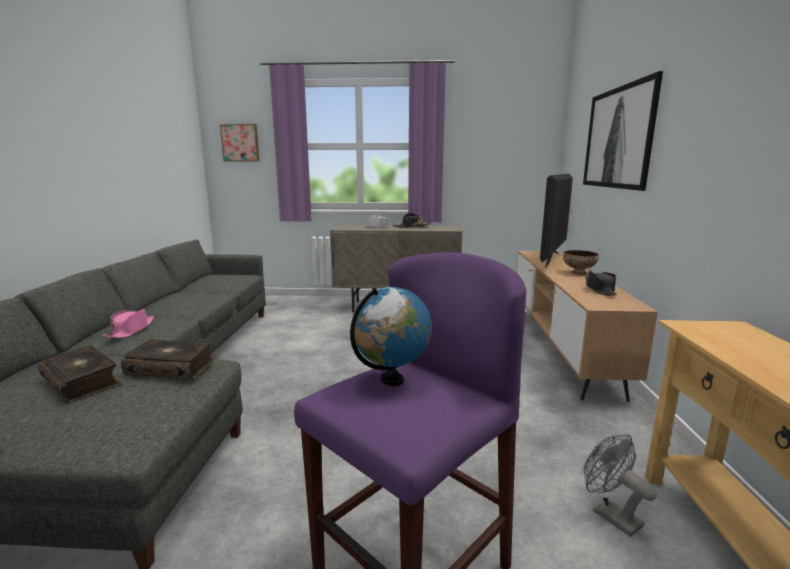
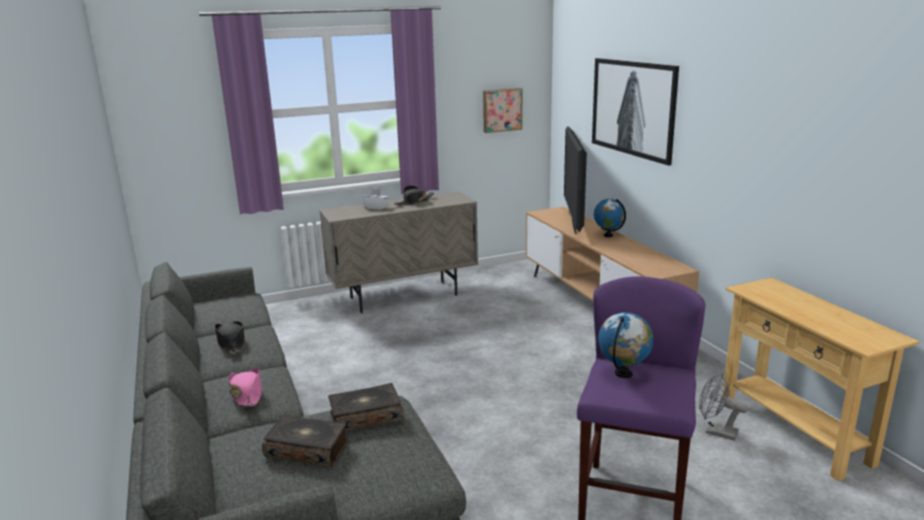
camera: 25 degrees left, 5 degrees up
picture [220,124,260,162] -> picture moved to [483,88,522,133]
bowl [563,250,599,274] -> globe [594,199,626,237]
black hat [585,270,617,296] -> black hat moved to [214,321,245,354]

